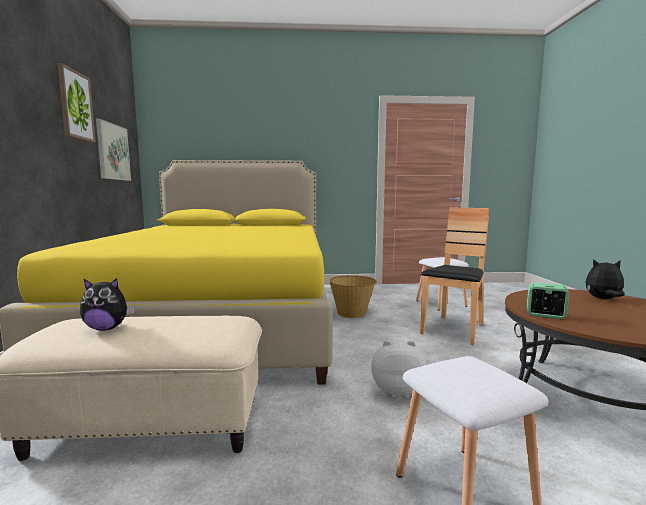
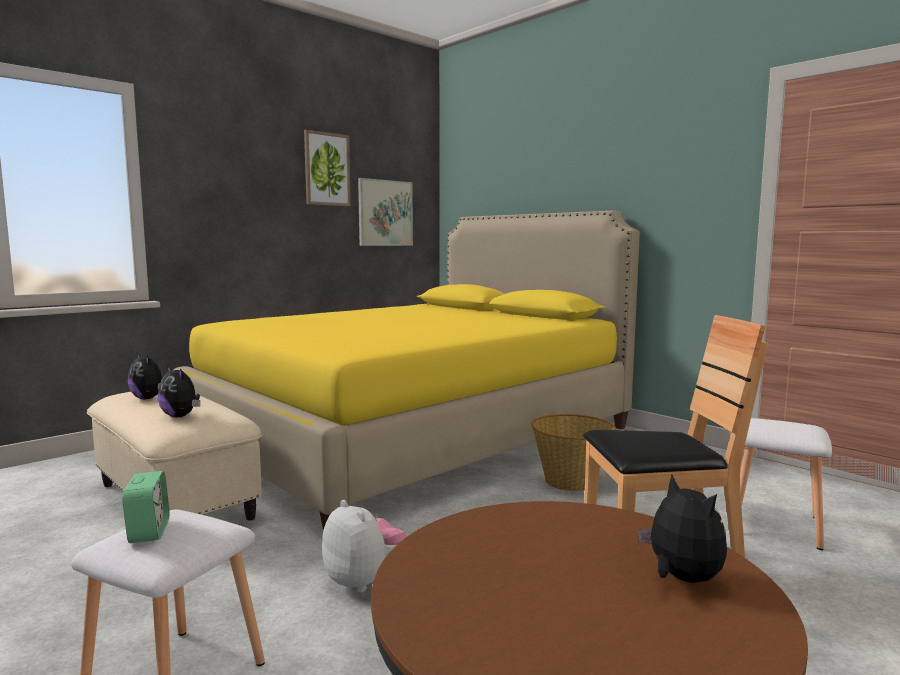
camera: 50 degrees right, 0 degrees up
alarm clock [527,282,569,319] -> alarm clock moved to [122,471,169,543]
none -> plush toy [158,365,200,417]

